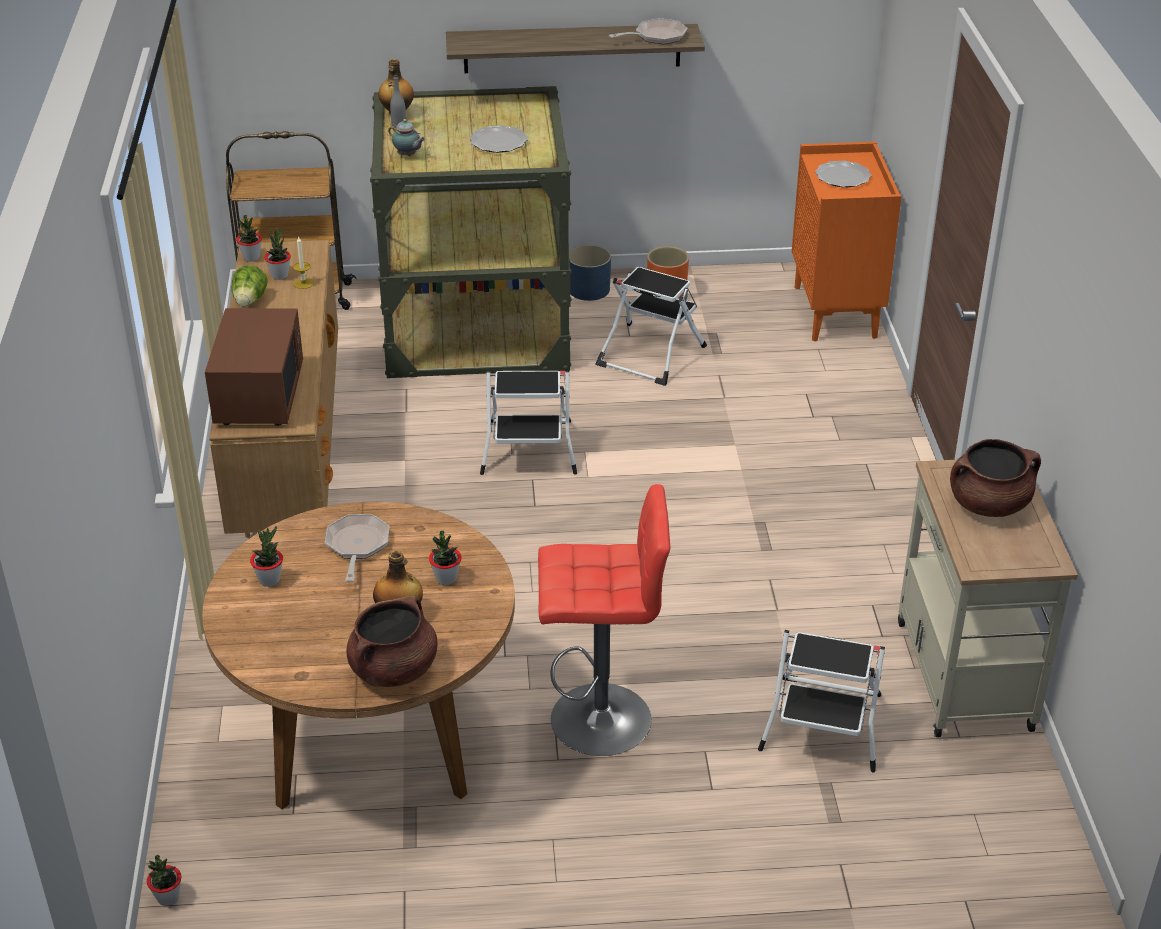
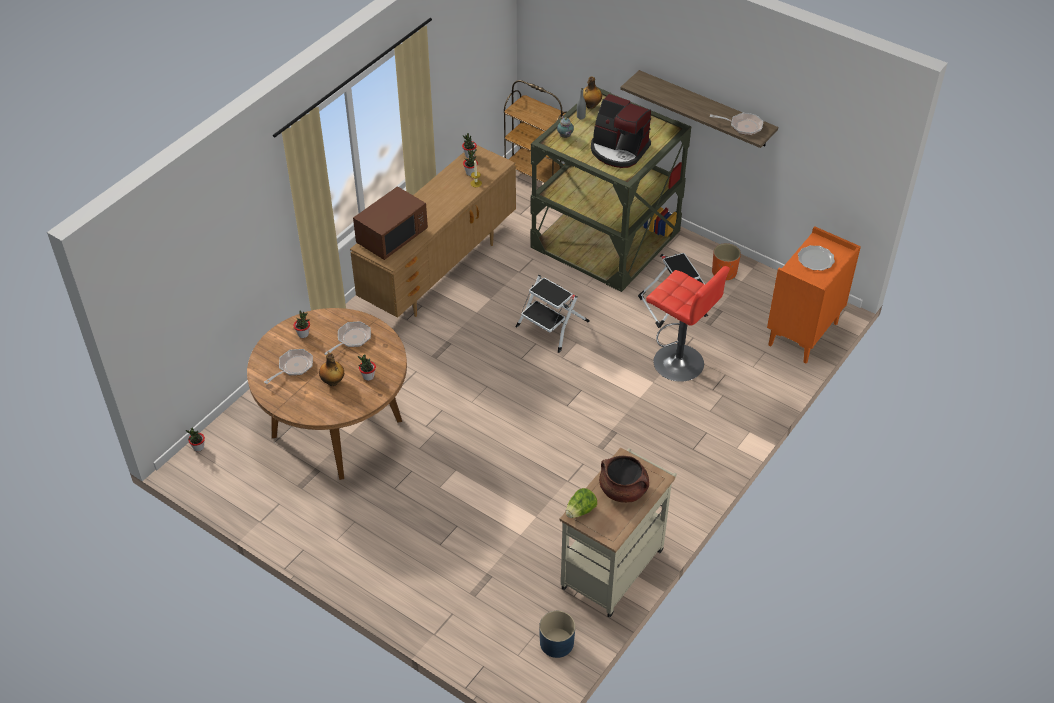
camera: 40 degrees right, 10 degrees up
lettuce [231,265,268,306] -> lettuce moved to [566,488,597,518]
brown cooking pot [347,595,437,687] -> none
plate [470,125,528,153] -> coffee machine [591,94,651,168]
red stool [538,484,670,756] -> red stool moved to [646,266,730,382]
blue planter [569,245,611,301] -> blue planter moved to [539,611,575,658]
step ladder [758,630,885,773] -> none
none -> frying pan [264,349,313,384]

